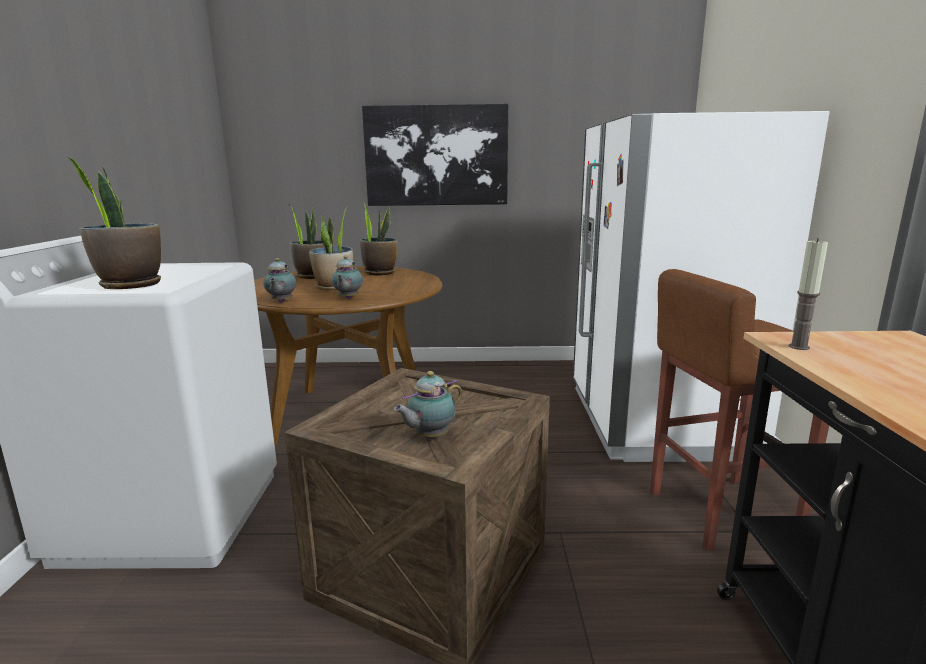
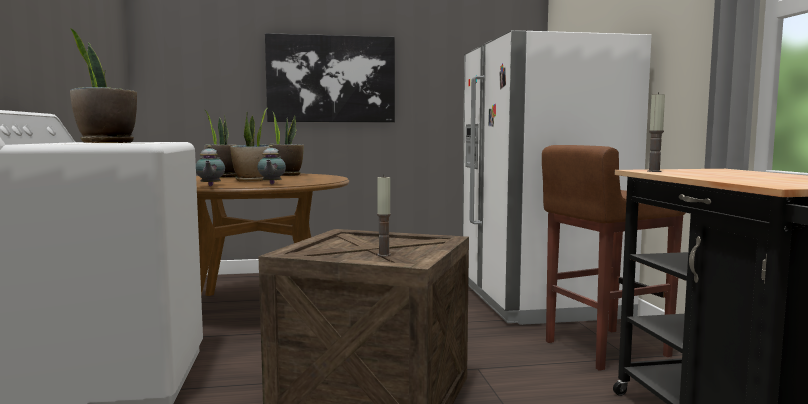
camera: 10 degrees left, 10 degrees down
teapot [394,371,462,438] -> candle [377,175,391,256]

